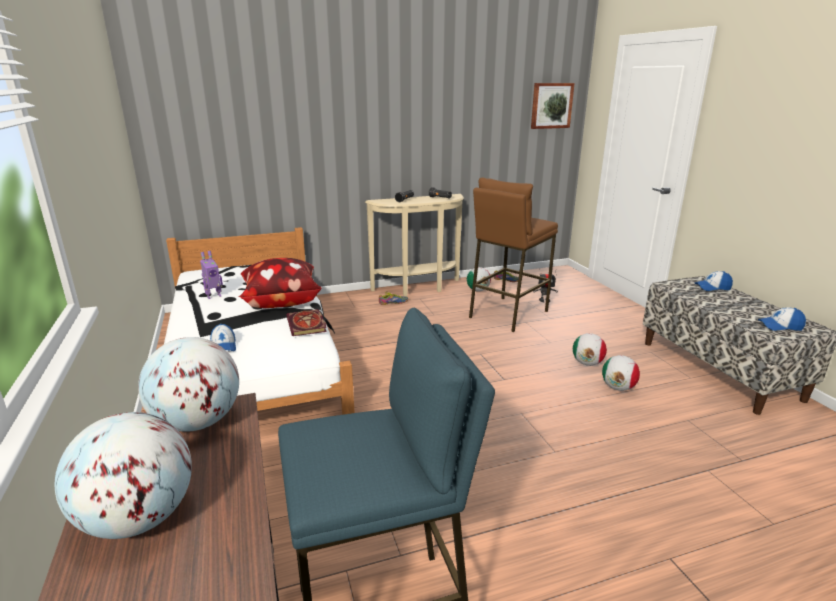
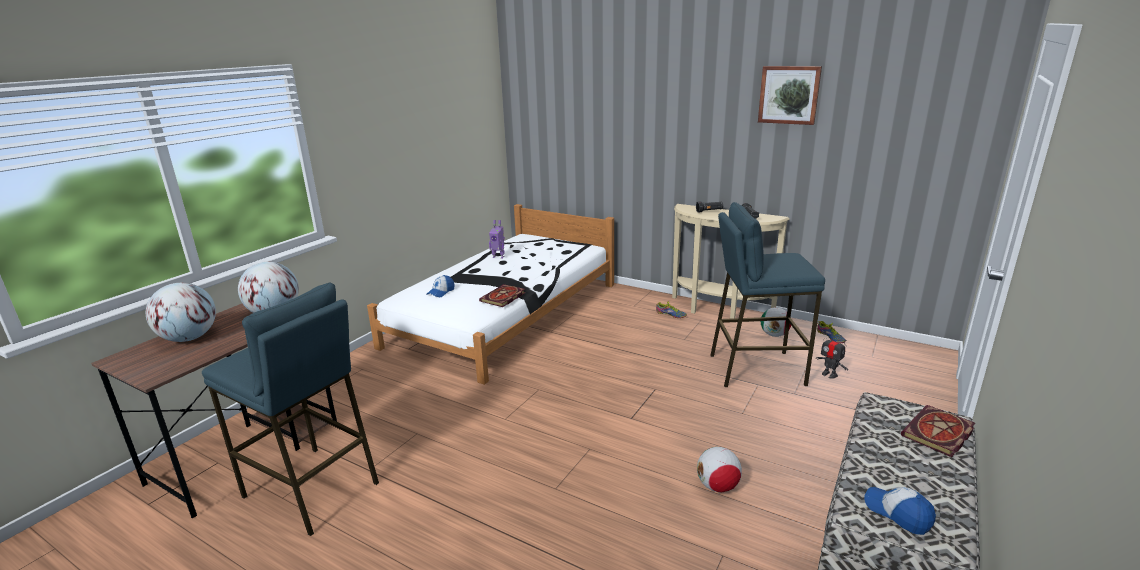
camera: 50 degrees right, 0 degrees up
pillow [238,258,322,308] -> none
brown stool [469,177,558,332] -> blue stool [710,202,825,387]
picture [531,83,575,129] -> picture moved to [758,66,822,125]
football [573,333,607,366] -> none
cap [695,271,733,291] -> book [901,405,975,457]

